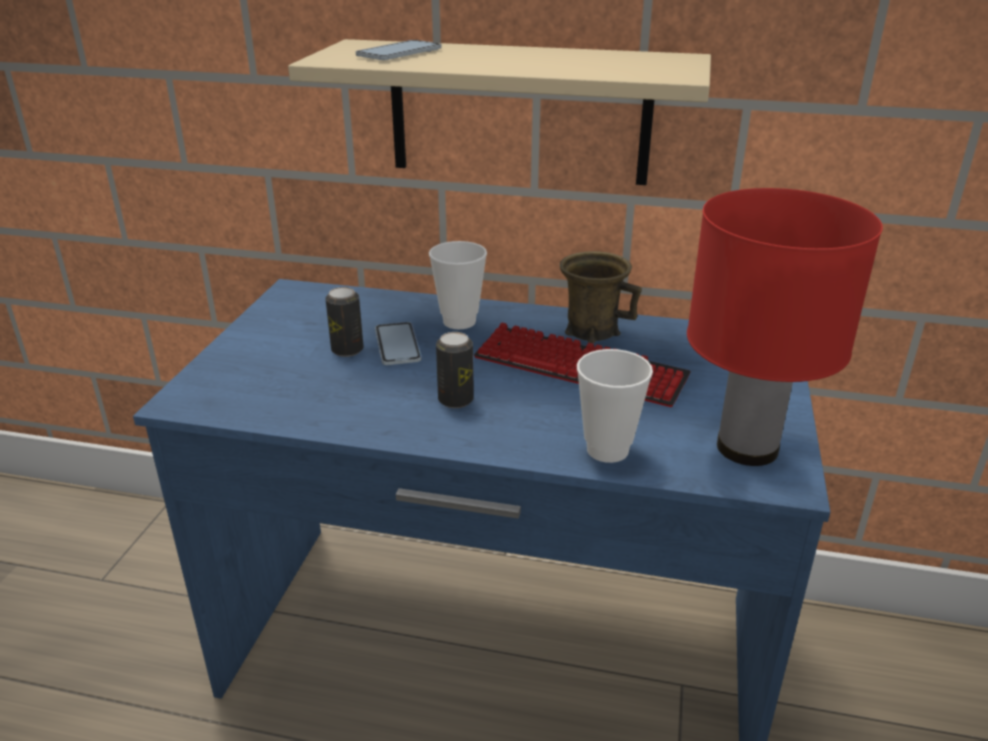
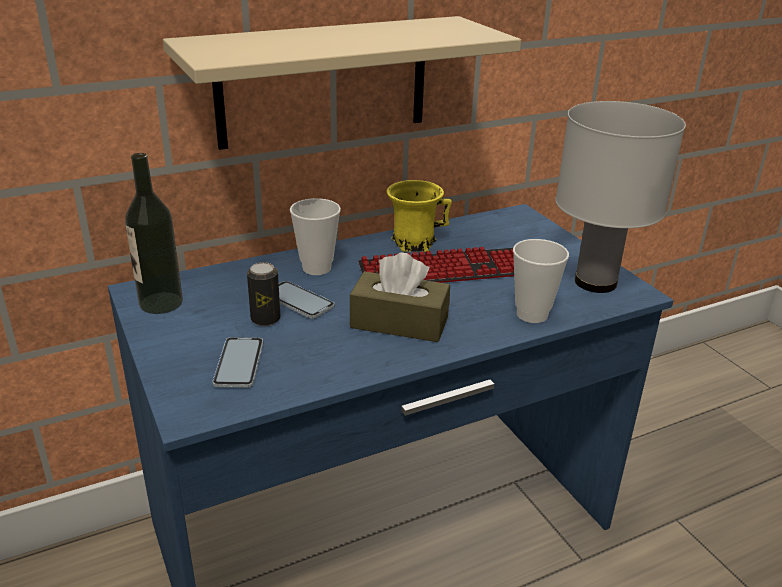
camera: 40 degrees left, 0 degrees up
phone [356,40,442,60] -> phone moved to [212,337,263,388]
can [436,332,474,408] -> brown tissue box [350,252,450,342]
brown mug [560,251,642,343] -> yellow mug [386,180,452,252]
red table lamp [687,188,883,466] -> white table lamp [555,101,686,293]
none -> bottle [125,153,183,314]

